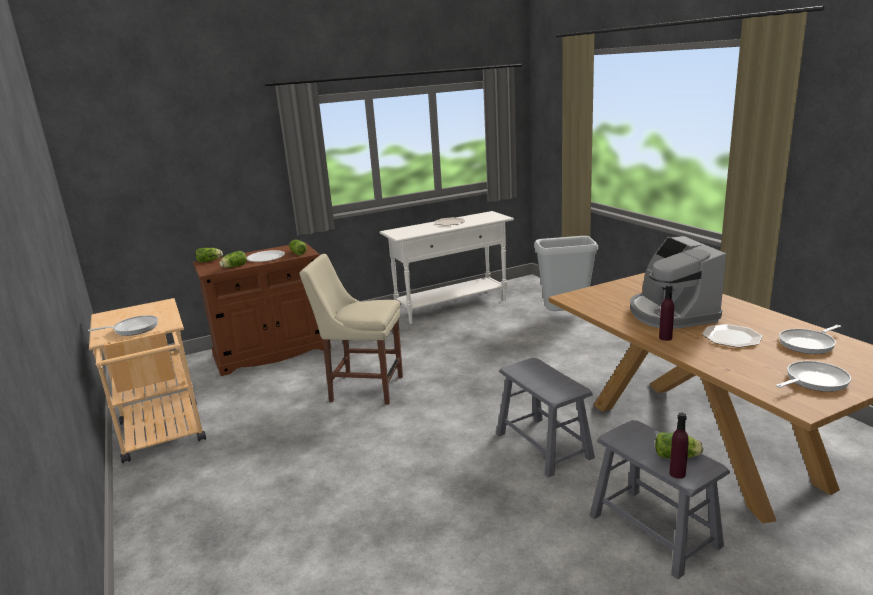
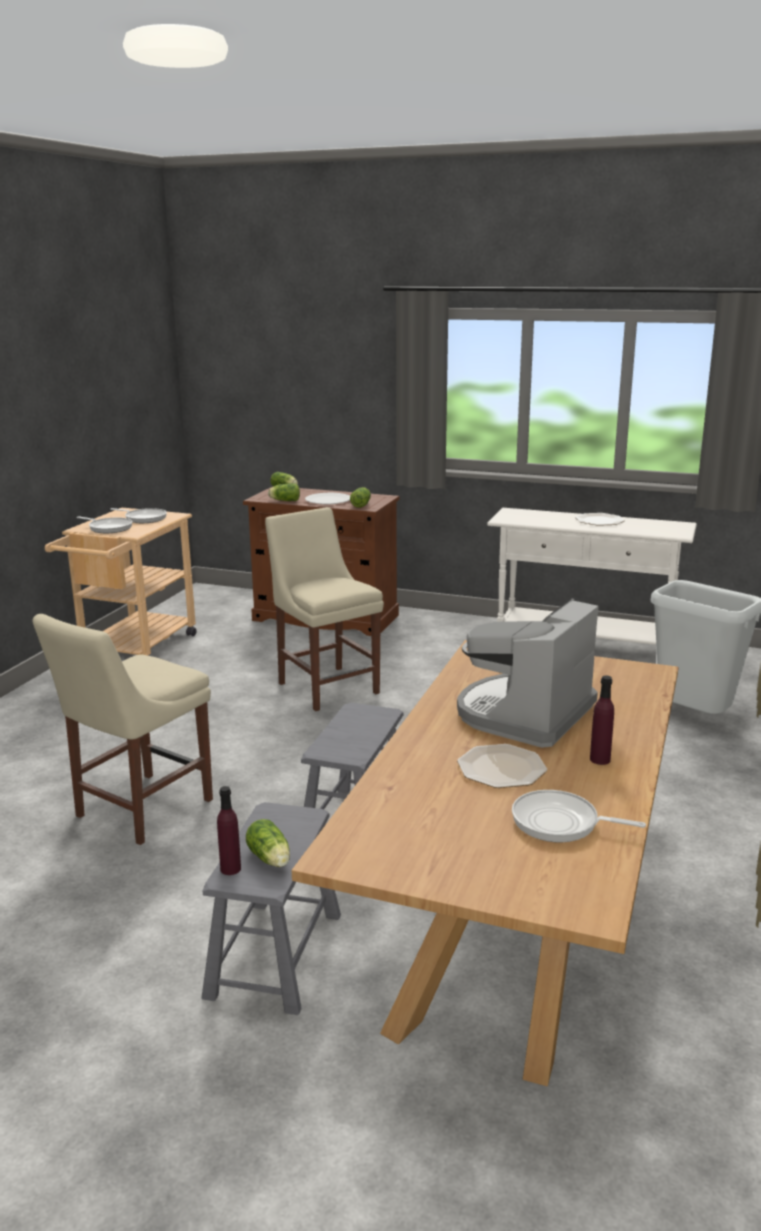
camera: 45 degrees right, 0 degrees up
purple bottle [659,284,674,341] -> purple bottle moved to [590,675,614,765]
frying pan [776,361,851,392] -> frying pan moved to [110,508,167,523]
none -> beige chair [33,614,213,845]

